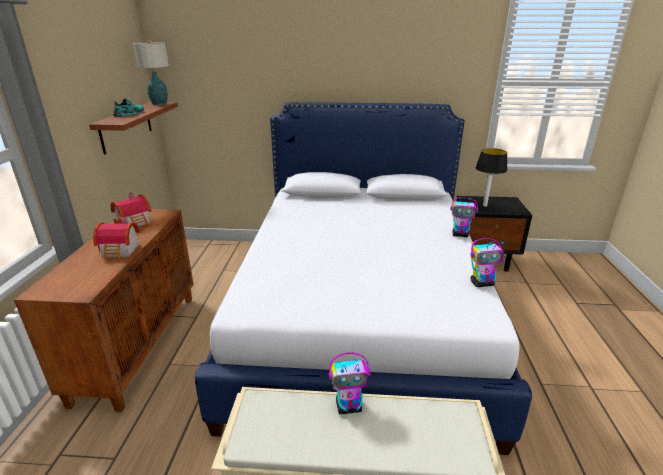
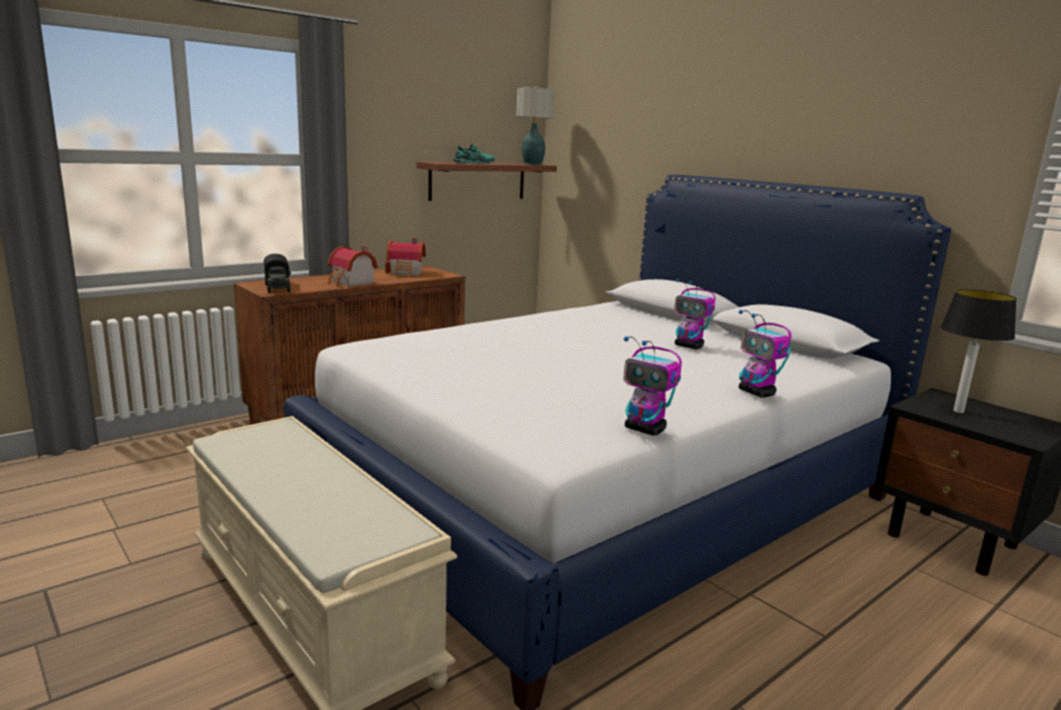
camera: 45 degrees right, 10 degrees down
toy robot [329,353,371,414] -> toy robot moved to [674,279,716,349]
none -> toy truck [264,254,291,293]

